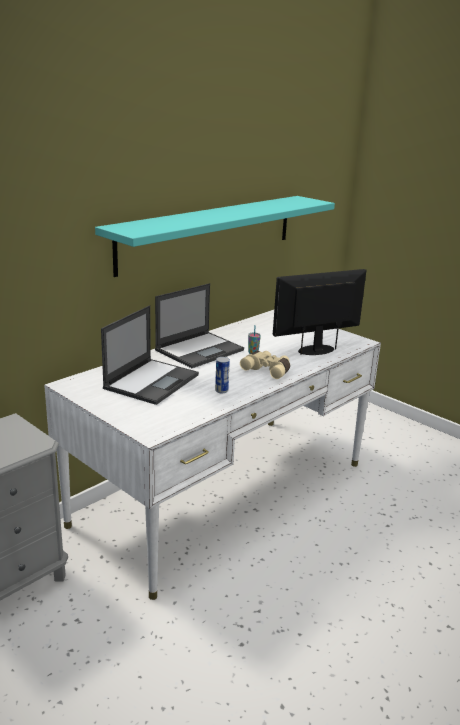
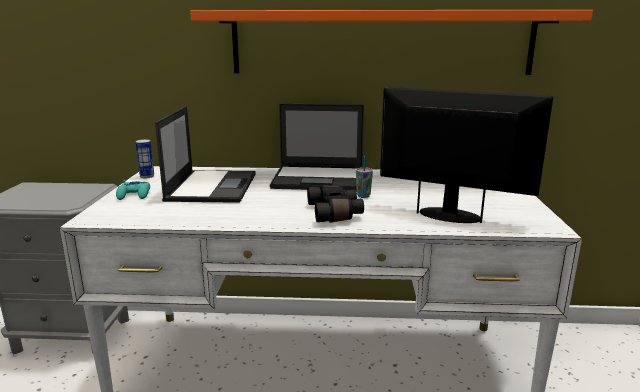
camera: 50 degrees right, 5 degrees down
turquoise shelf [95,196,335,277] -> orange shelf [190,10,593,75]
laptop [101,305,199,405] -> laptop turned 75 degrees counterclockwise [155,106,255,203]
can [215,357,230,393] -> can moved to [135,139,154,179]
beige binoculars [240,351,290,379] -> black binoculars [307,185,364,223]
none -> turquoise game controller [116,180,150,200]

